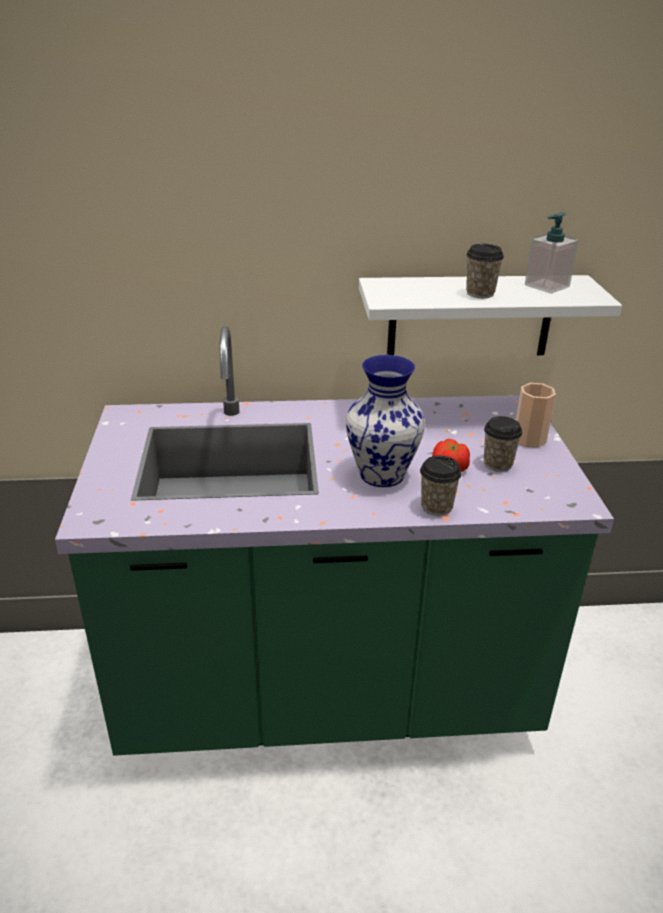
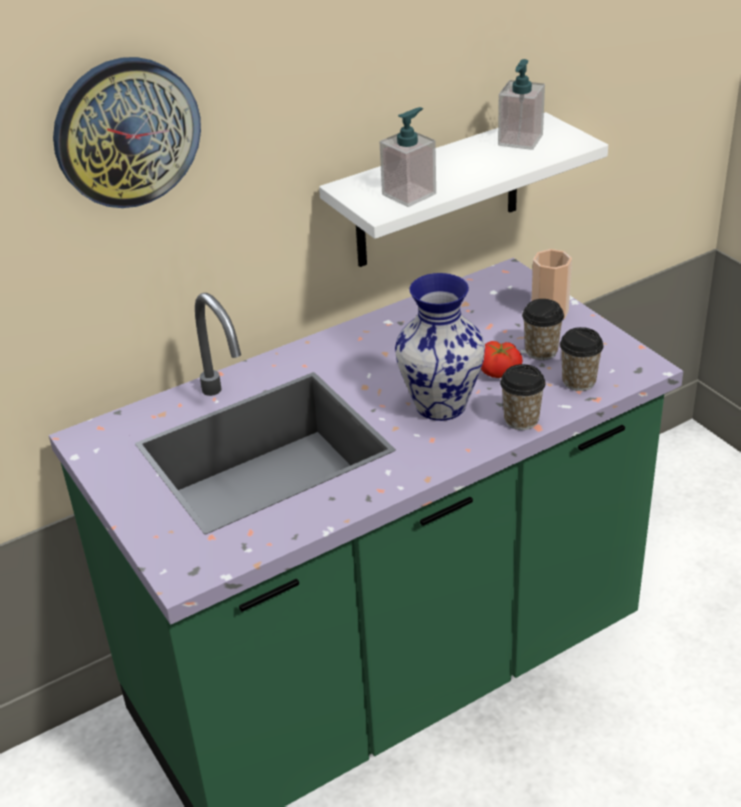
camera: 25 degrees left, 5 degrees up
cup [466,244,504,298] -> cup moved to [560,327,604,391]
none -> wall clock [53,57,201,208]
none -> soap dispenser [380,107,436,207]

